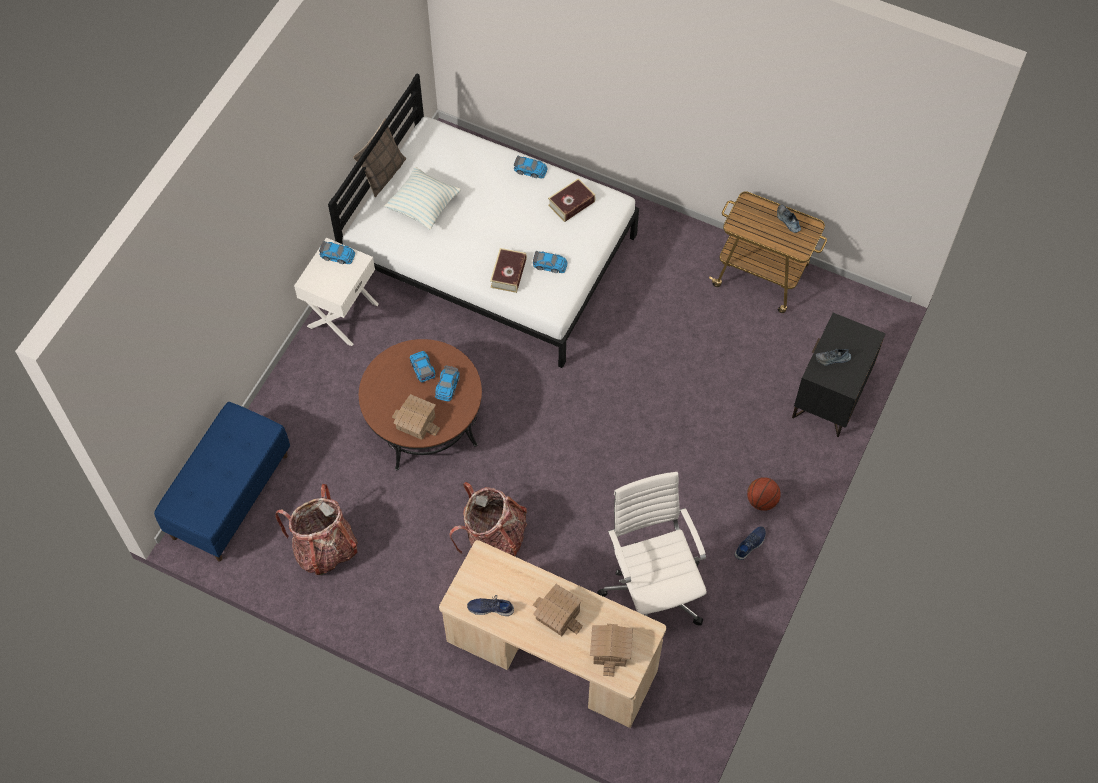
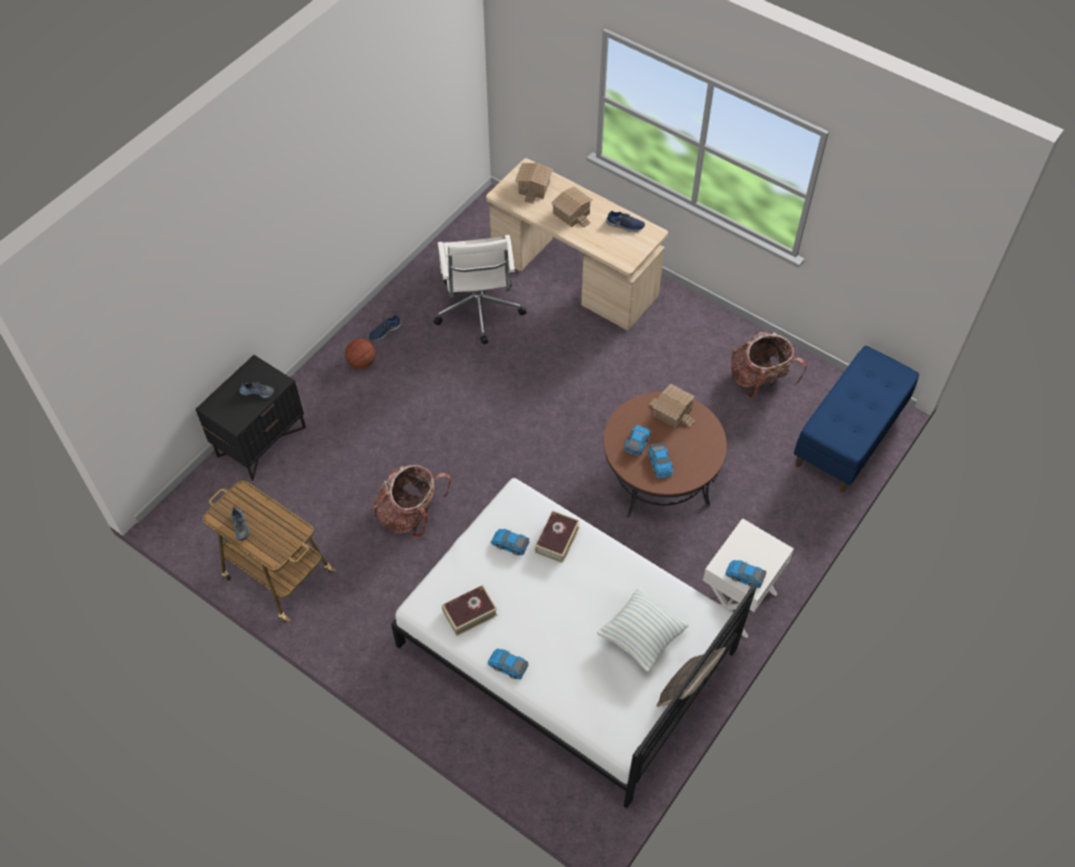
camera: 170 degrees left, 5 degrees down
backpack [449,482,527,556] -> backpack moved to [372,465,451,538]

